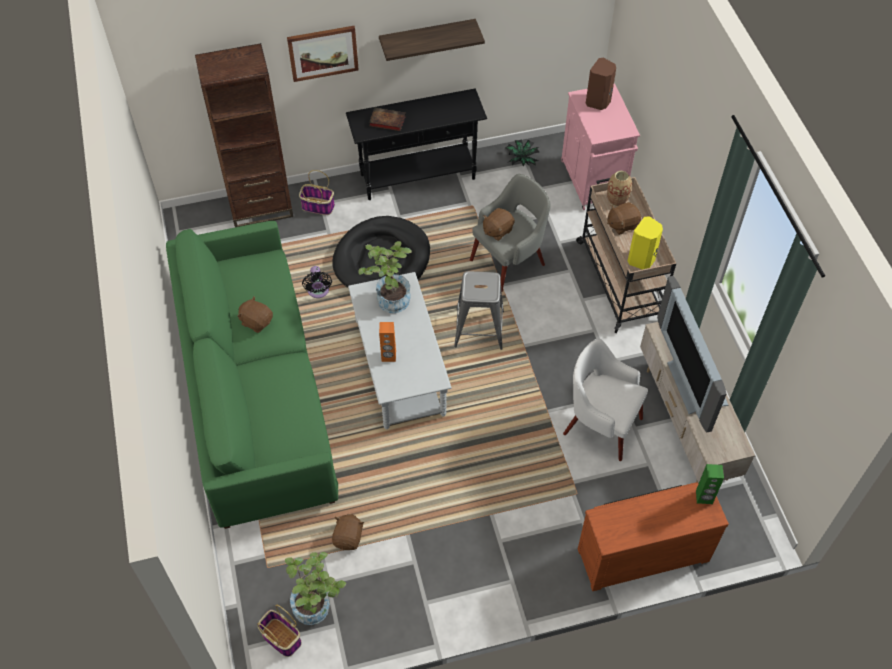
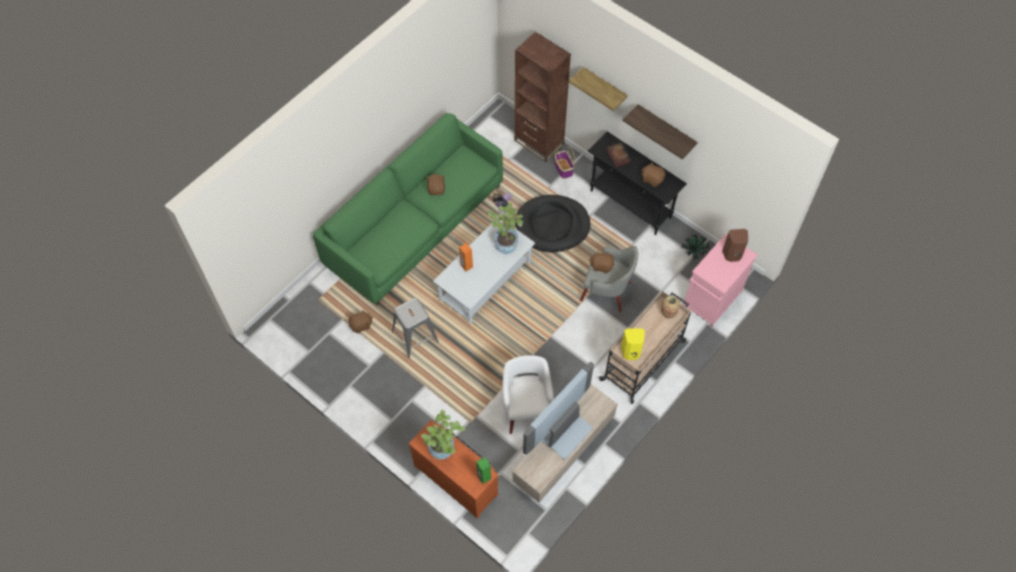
camera: 55 degrees right, 5 degrees up
basket [257,605,302,657] -> none
potted plant [285,552,346,625] -> potted plant moved to [421,410,465,459]
picture [287,26,359,82] -> shelf [569,67,628,111]
grey stool [454,271,504,350] -> grey stool moved to [392,298,439,358]
brown plush toy [607,202,641,235] -> brown plush toy moved to [641,162,665,187]

